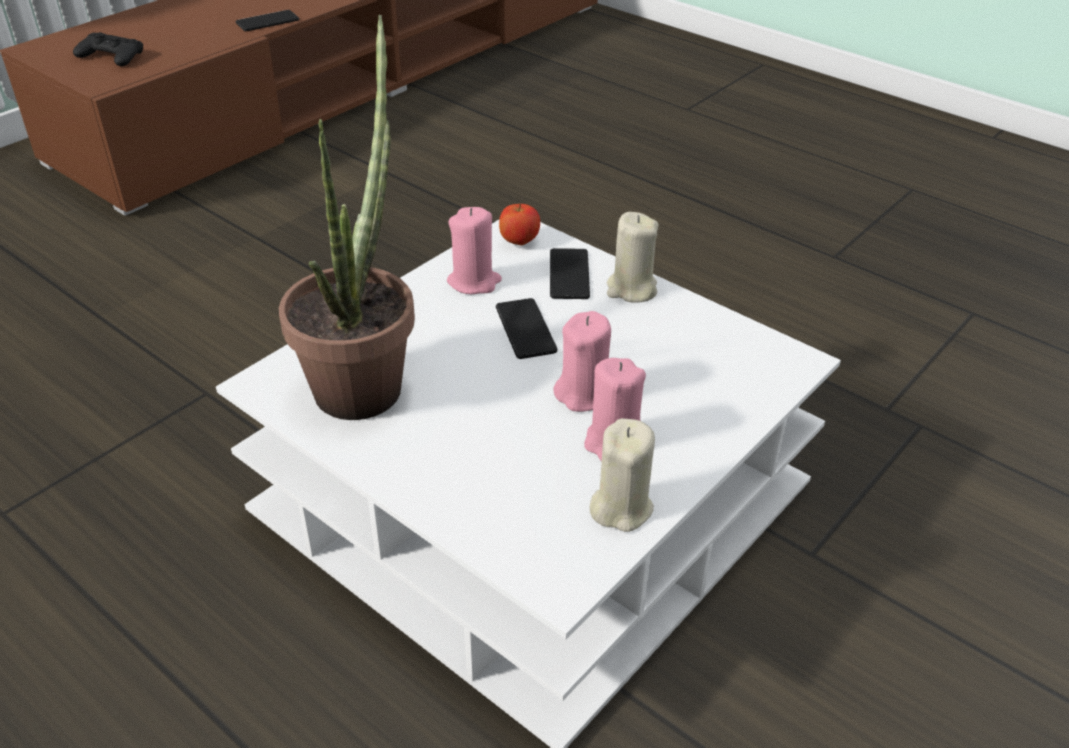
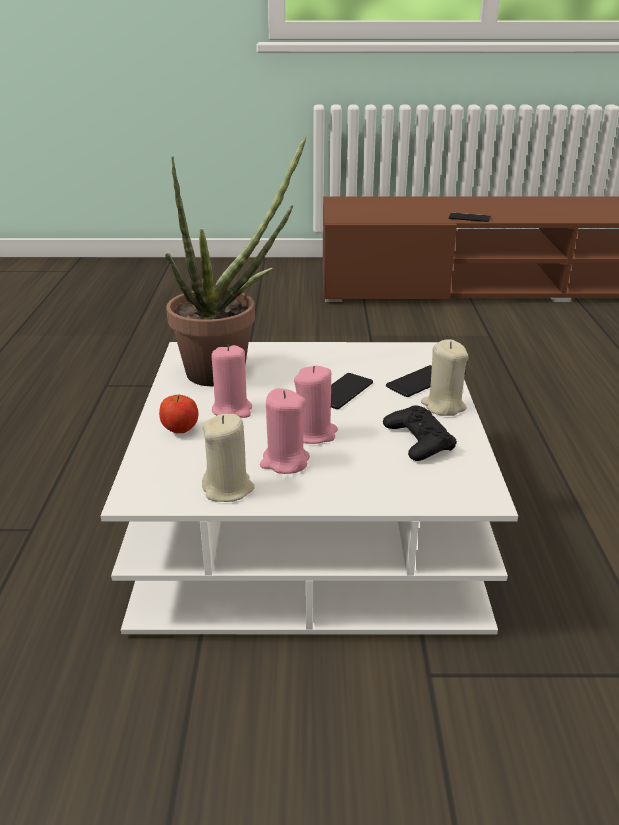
camera: 50 degrees right, 10 degrees down
black game controller [73,32,143,66] -> black game controller moved to [383,406,457,461]
pink candle [447,207,502,295] -> pink candle moved to [212,344,252,418]
apple [499,204,540,245] -> apple moved to [159,395,198,433]

